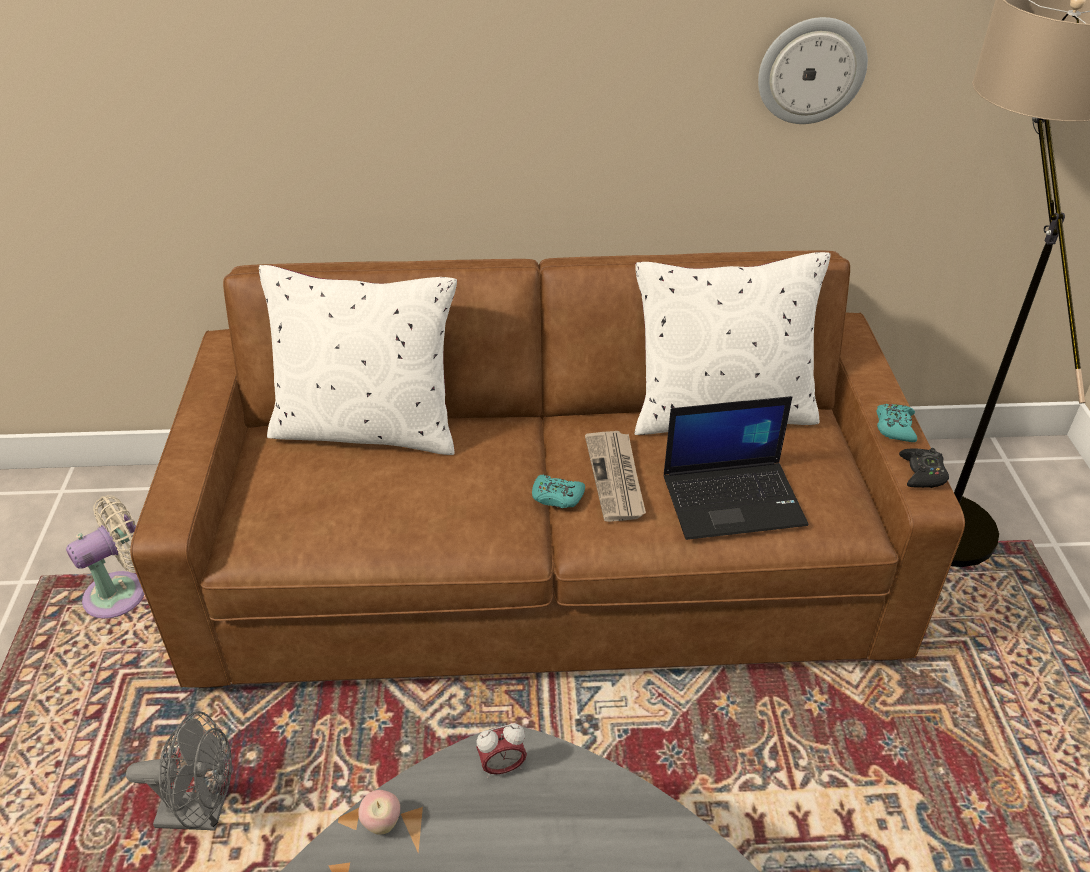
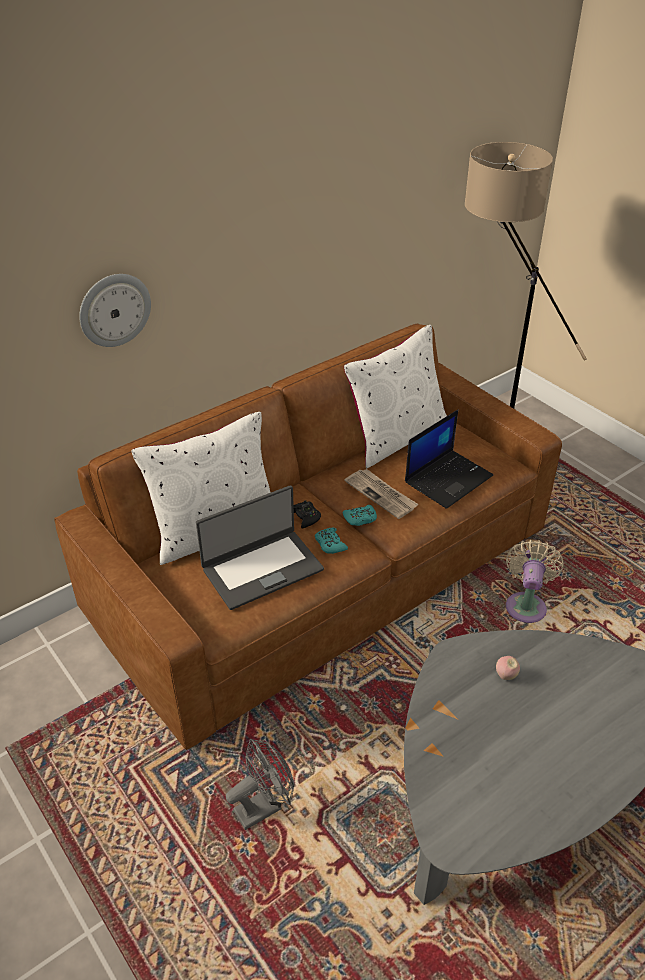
camera: 35 degrees left, 0 degrees up
beige fan [66,495,144,619] -> beige fan moved to [506,540,564,623]
apple [358,790,400,834] -> apple moved to [496,656,520,680]
alarm clock [476,723,527,778] -> none
wall clock [758,17,868,124] -> wall clock moved to [79,274,151,347]
turquoise game controller [877,404,917,442] -> turquoise game controller moved to [315,527,348,554]
black game controller [899,448,949,488] -> black game controller moved to [294,500,321,529]
none -> laptop [196,485,324,610]

